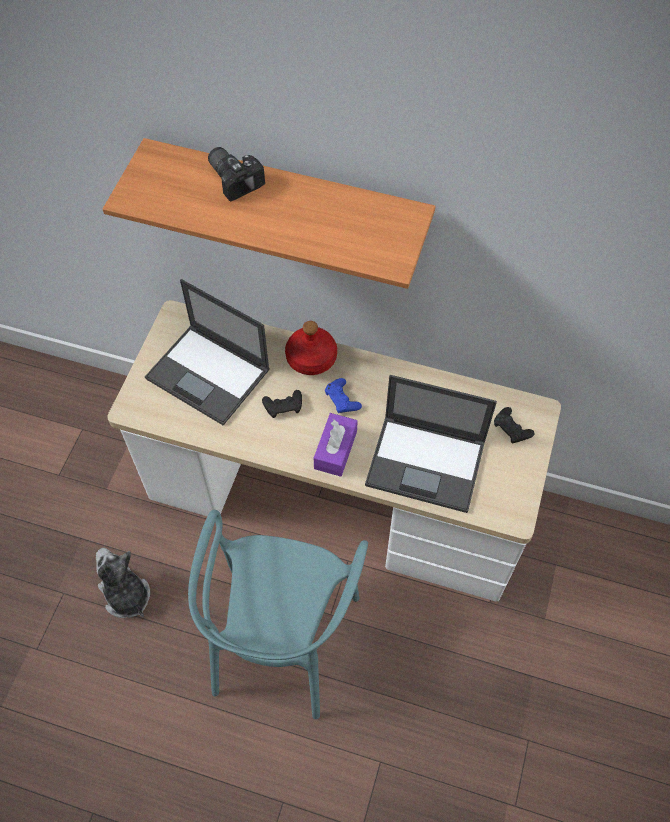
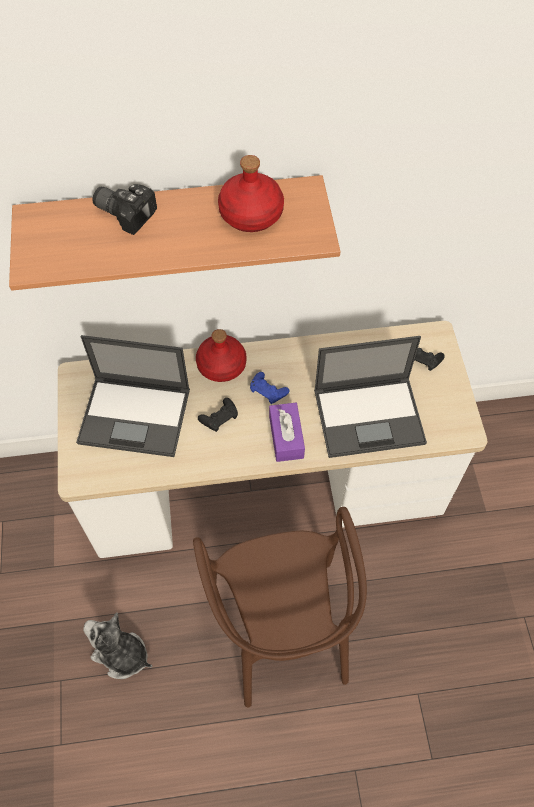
camera: 25 degrees left, 0 degrees up
turquoise chair [188,510,368,719] -> brown chair [193,507,367,708]
none -> red bottle [218,155,284,232]

